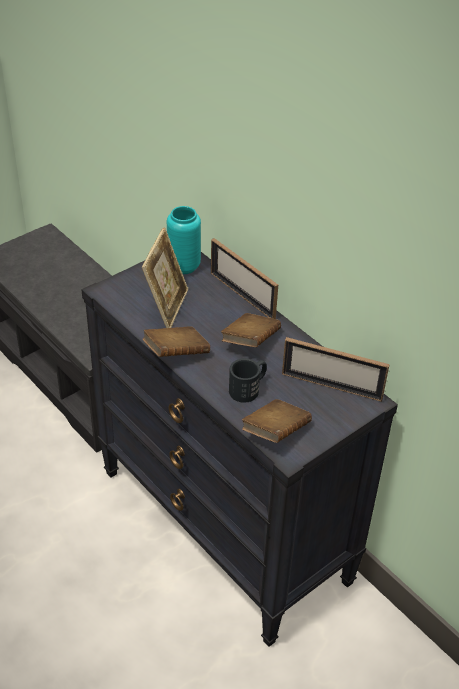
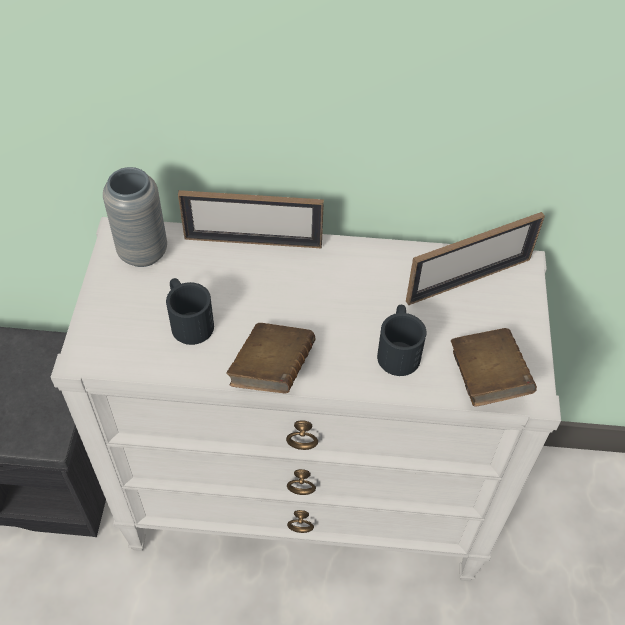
camera: 45 degrees left, 10 degrees up
black dresser [81,252,398,647] -> white dresser [51,217,561,581]
picture frame [142,227,188,328] -> black mug [166,278,214,345]
turquoise vase [167,206,201,274] -> grey vase [103,167,167,267]
brown book [221,313,281,347] -> none

